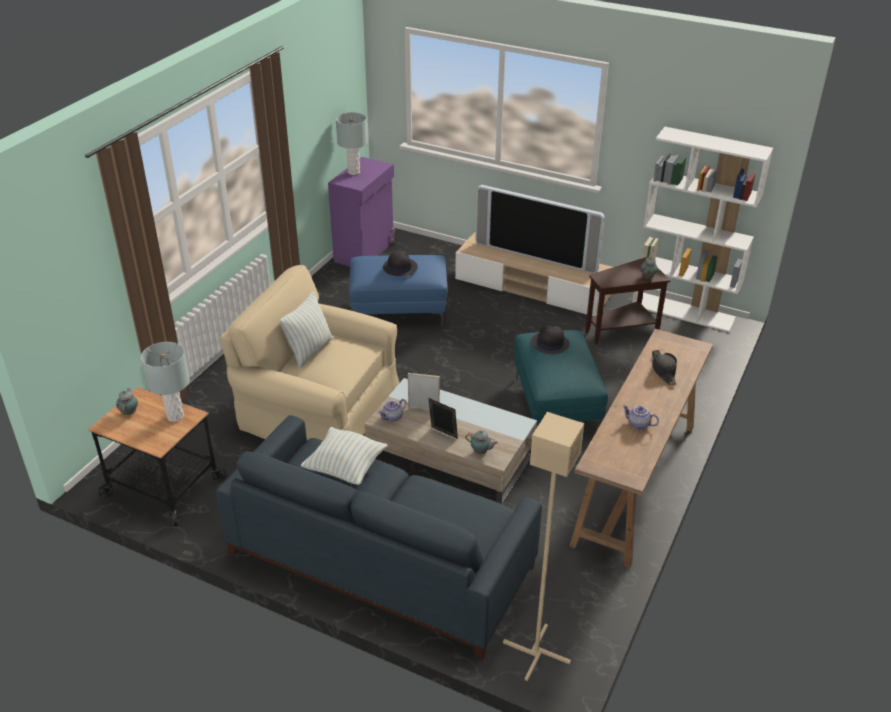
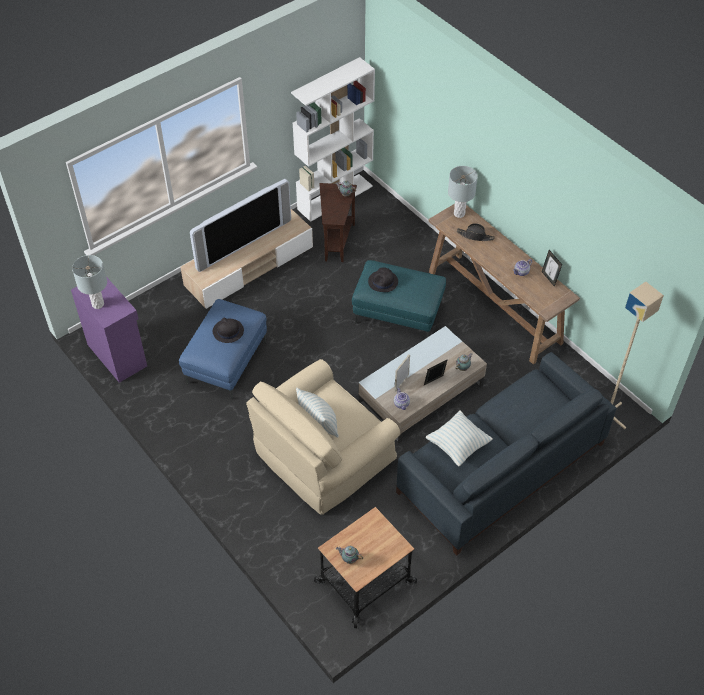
camera: 65 degrees left, 15 degrees up
grey table lamp [141,342,190,422] -> grey table lamp moved to [448,166,478,218]
none -> picture frame [542,250,562,287]

